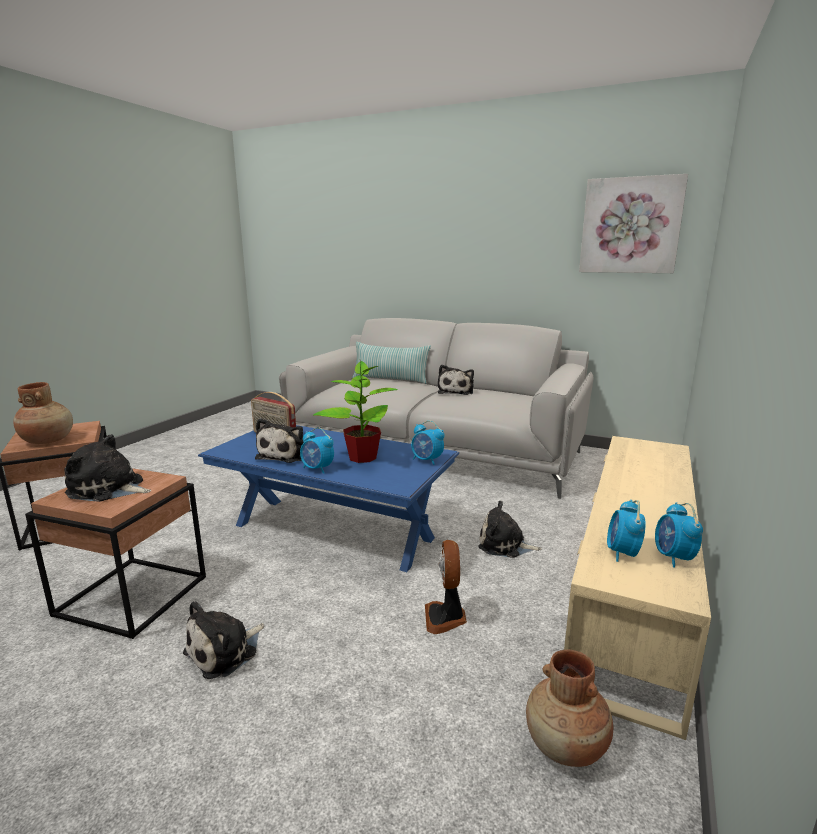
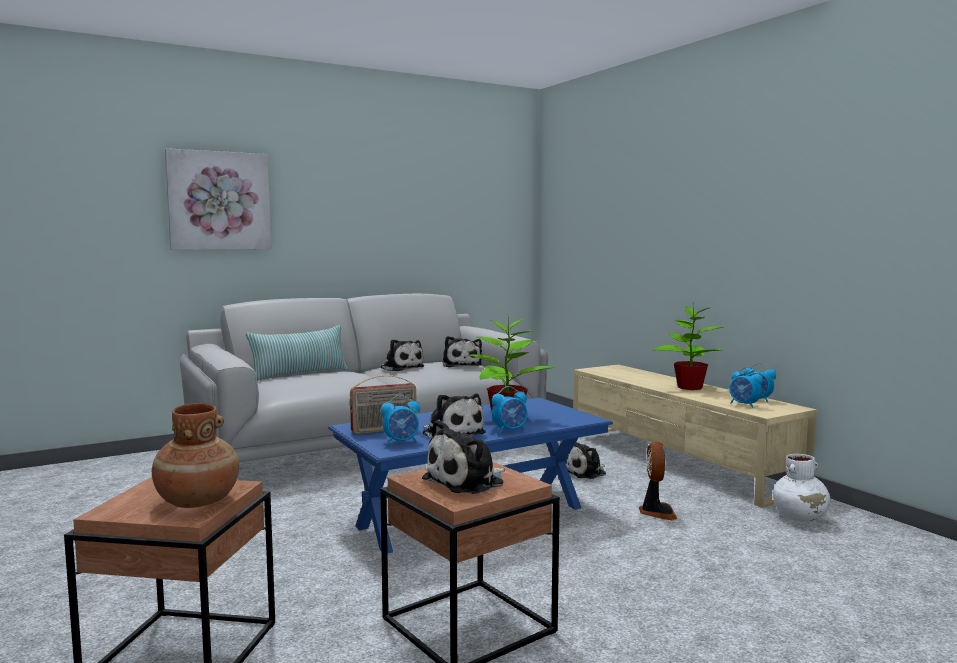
camera: 55 degrees left, 10 degrees down
plush toy [183,601,264,679] -> plush toy moved to [443,336,482,367]
alarm clock [411,421,445,465] -> alarm clock moved to [381,395,420,445]
fan [425,540,467,634] -> fan turned 120 degrees counterclockwise [639,442,677,520]
brown vase [526,649,613,767] -> white vase [773,454,830,522]
picture [579,174,688,273] -> picture moved to [165,148,271,250]
none -> potted plant [653,303,723,390]

